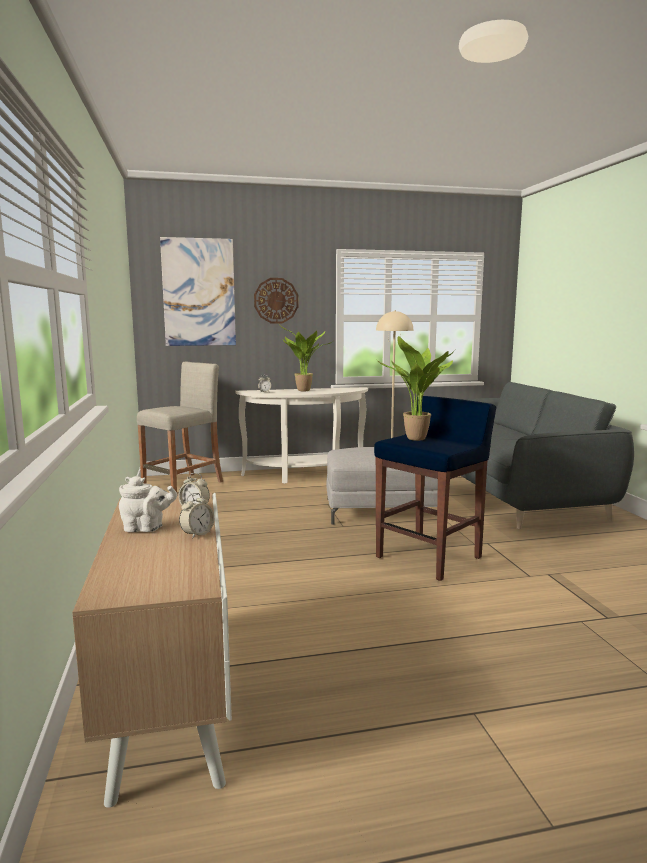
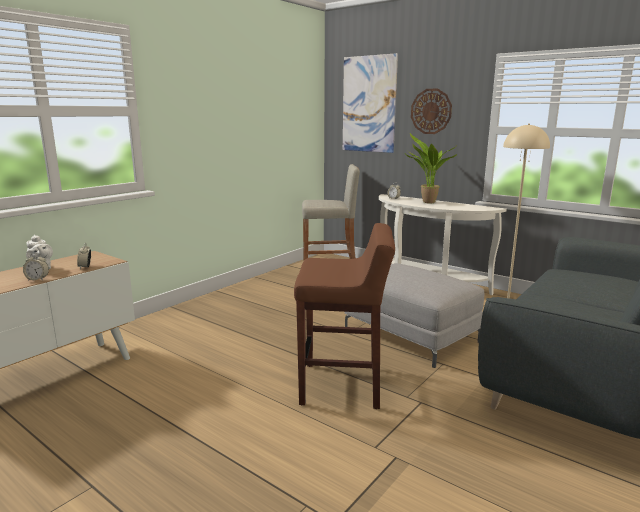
camera: 50 degrees right, 5 degrees up
blue stool [374,396,496,581] -> brown stool [294,223,395,409]
potted plant [376,336,455,441] -> none

